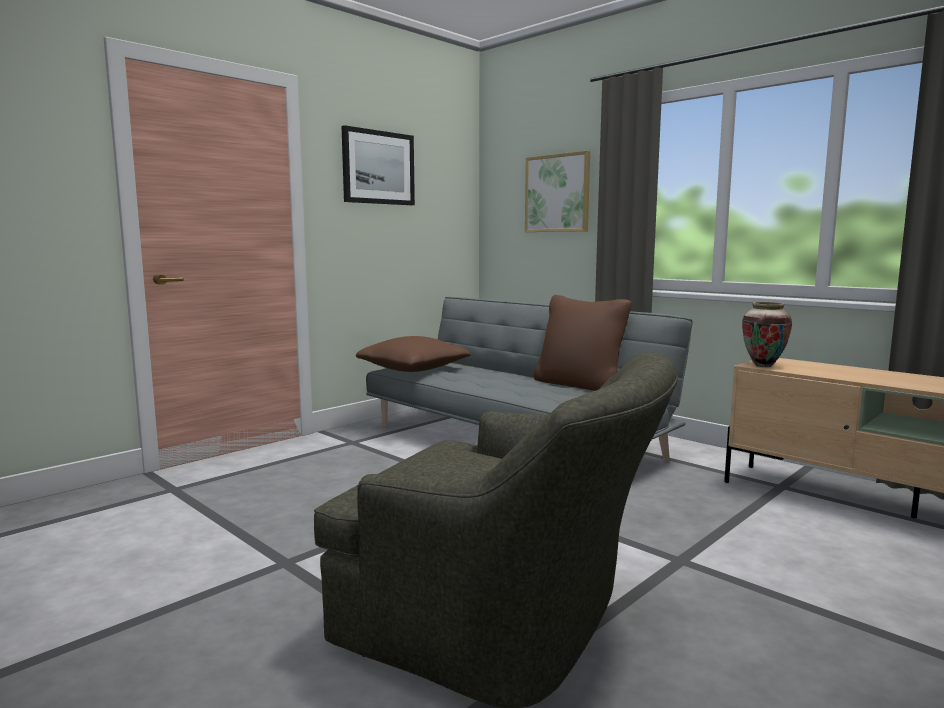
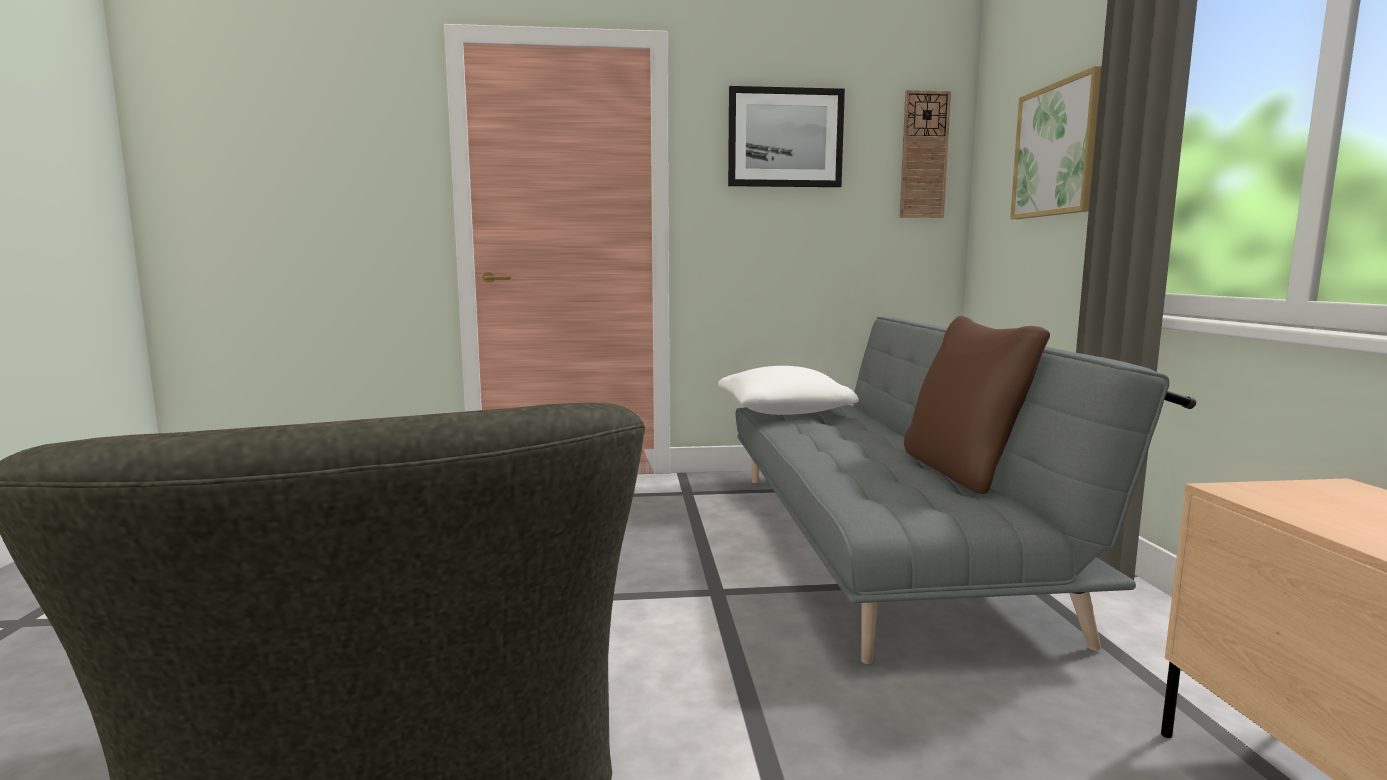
camera: 40 degrees right, 0 degrees up
brown pillow [356,336,471,372] -> white pillow [718,366,859,415]
vase [742,302,792,367] -> none
none -> wall clock [900,90,951,218]

